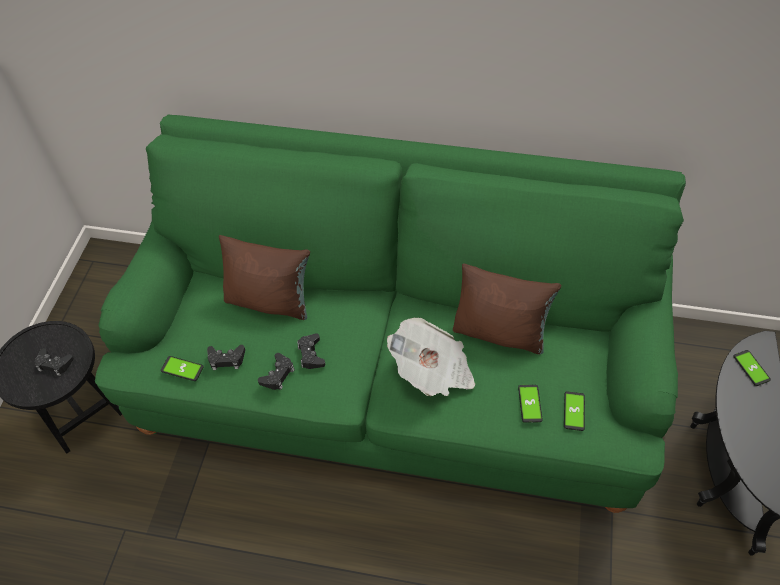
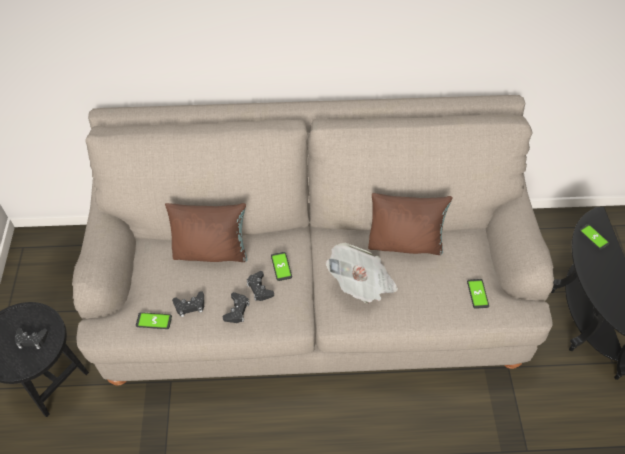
camera: 15 degrees left, 0 degrees up
green sofa [95,115,686,513] -> beige sofa [72,95,554,386]
phone [518,385,543,423] -> phone moved to [271,252,292,281]

